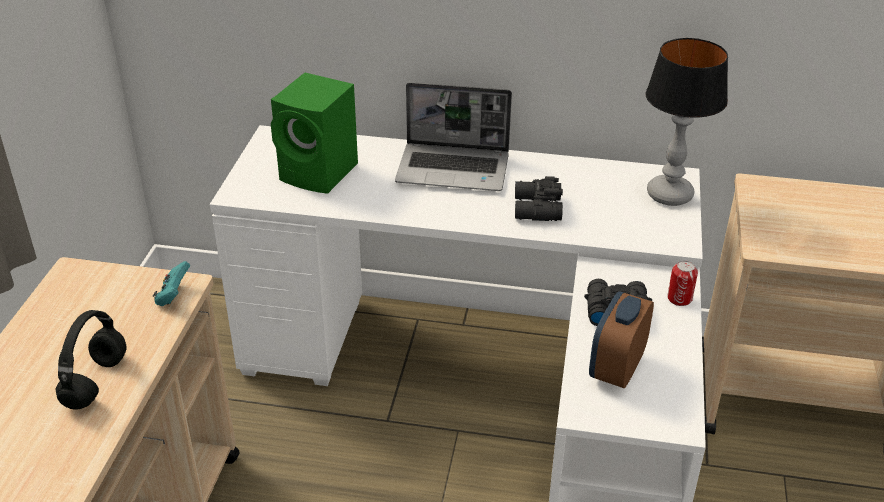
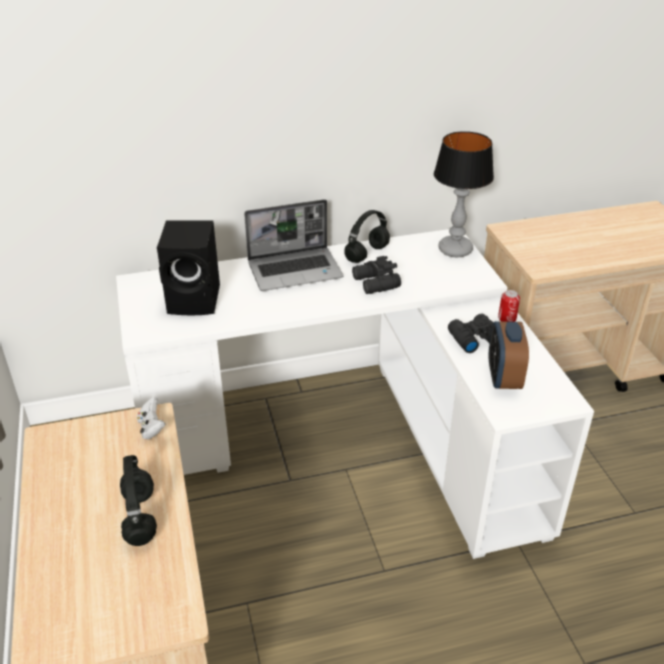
camera: 25 degrees left, 0 degrees up
turquoise game controller [153,261,190,306] -> white game controller [137,396,166,440]
green speaker [271,73,358,194] -> black speaker [157,220,220,315]
none -> black headphones [344,210,390,263]

